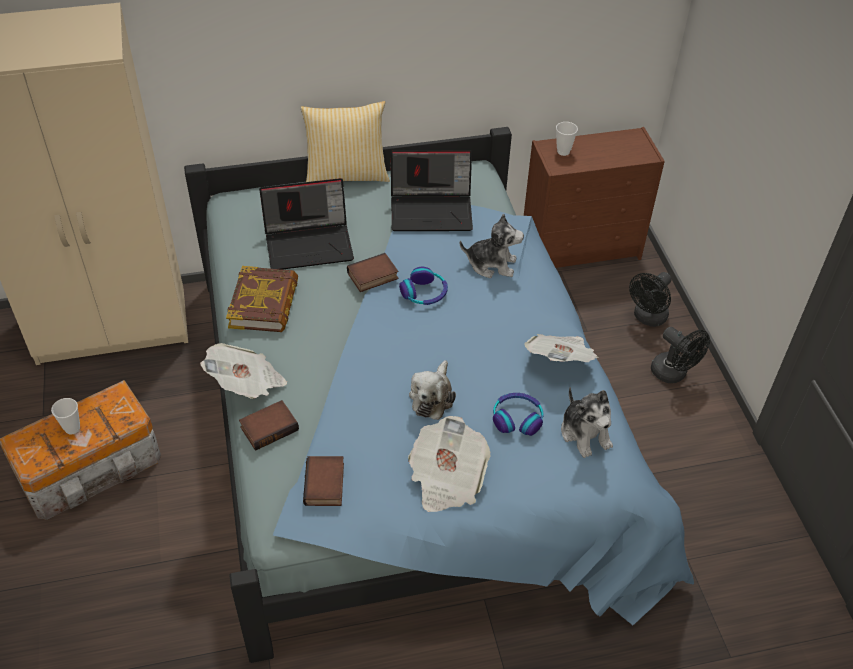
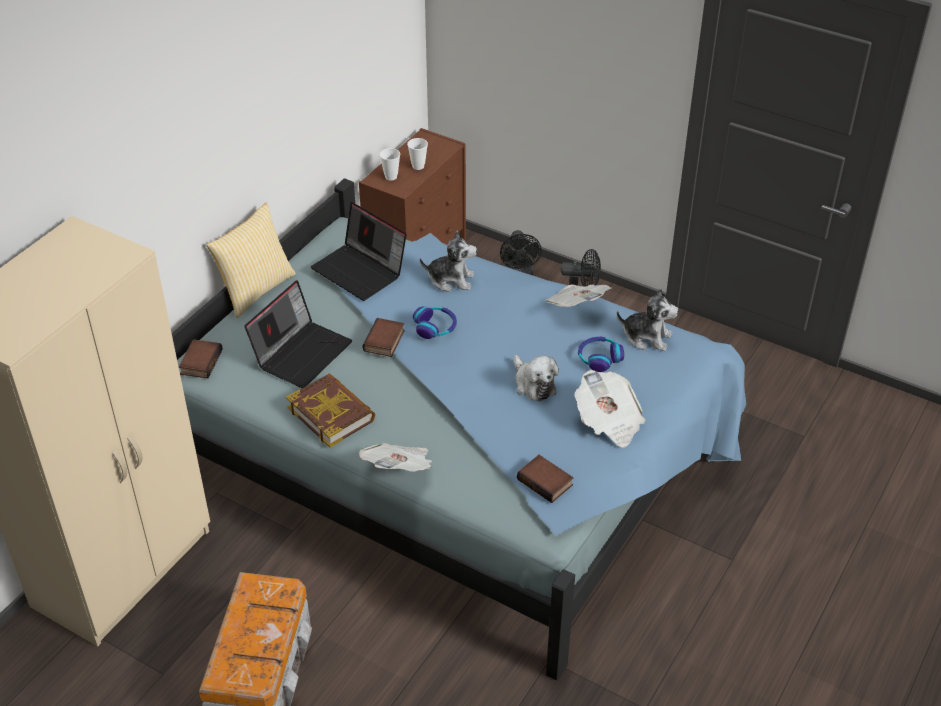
camera: 45 degrees left, 5 degrees down
cup [51,398,80,435] -> cup moved to [407,138,428,170]
book [239,400,299,451] -> book moved to [179,339,223,378]
laptop [391,150,473,231] -> laptop turned 90 degrees clockwise [311,202,407,301]
plush toy [460,214,524,278] -> plush toy turned 45 degrees clockwise [420,230,477,292]

